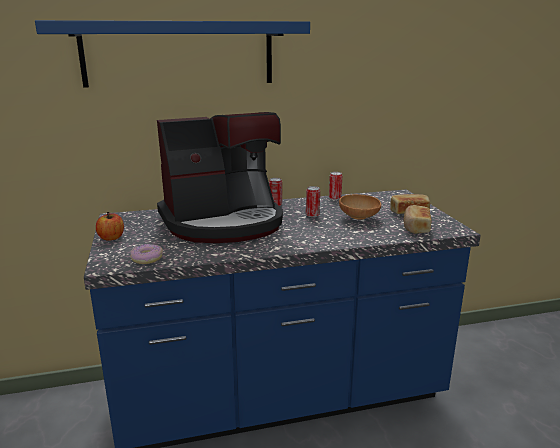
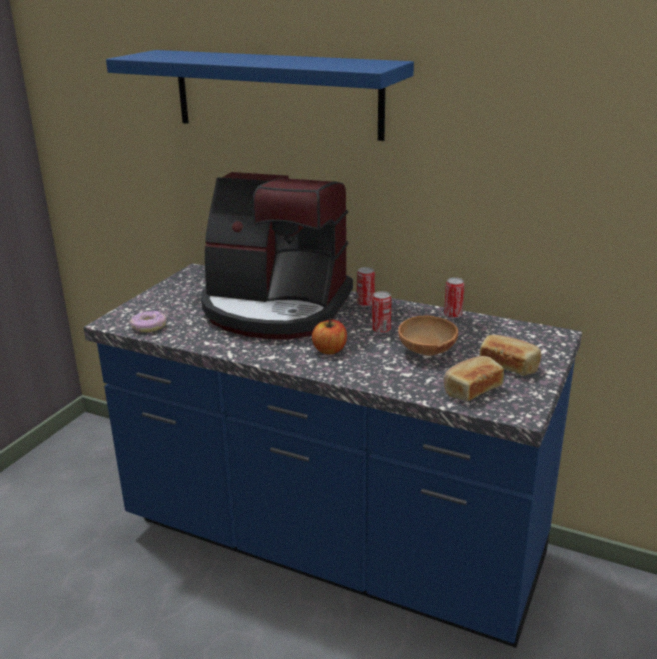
camera: 40 degrees right, 5 degrees up
apple [96,212,124,241] -> apple moved to [312,318,347,354]

